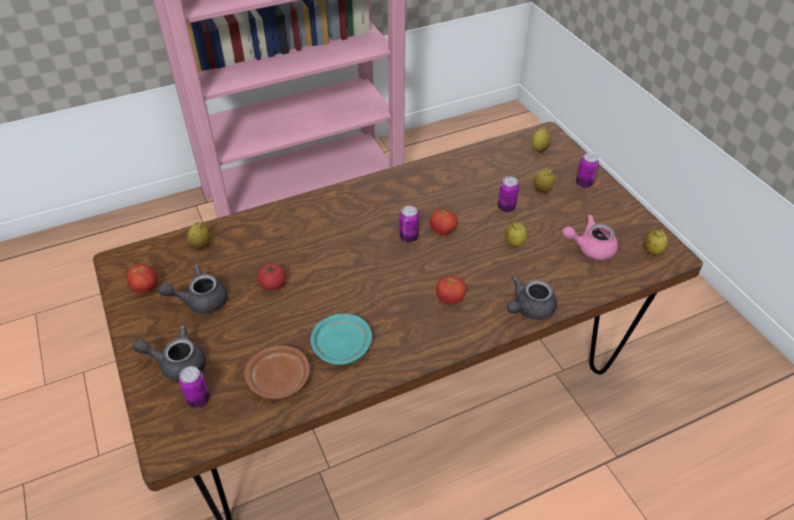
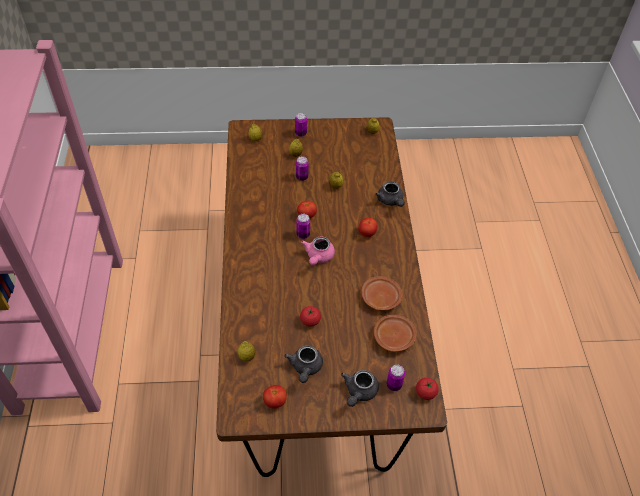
camera: 70 degrees left, 5 degrees up
turquoise plate [310,313,372,365] -> brown plate [361,276,403,311]
pink teapot [562,215,618,260] -> pink teapot moved to [301,237,335,265]
none -> tomato [416,378,439,400]

